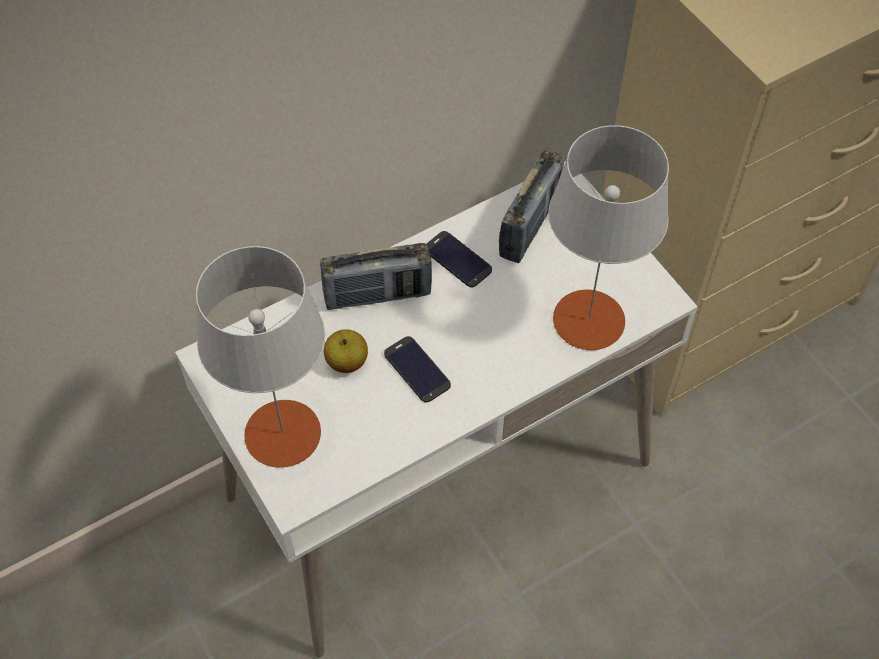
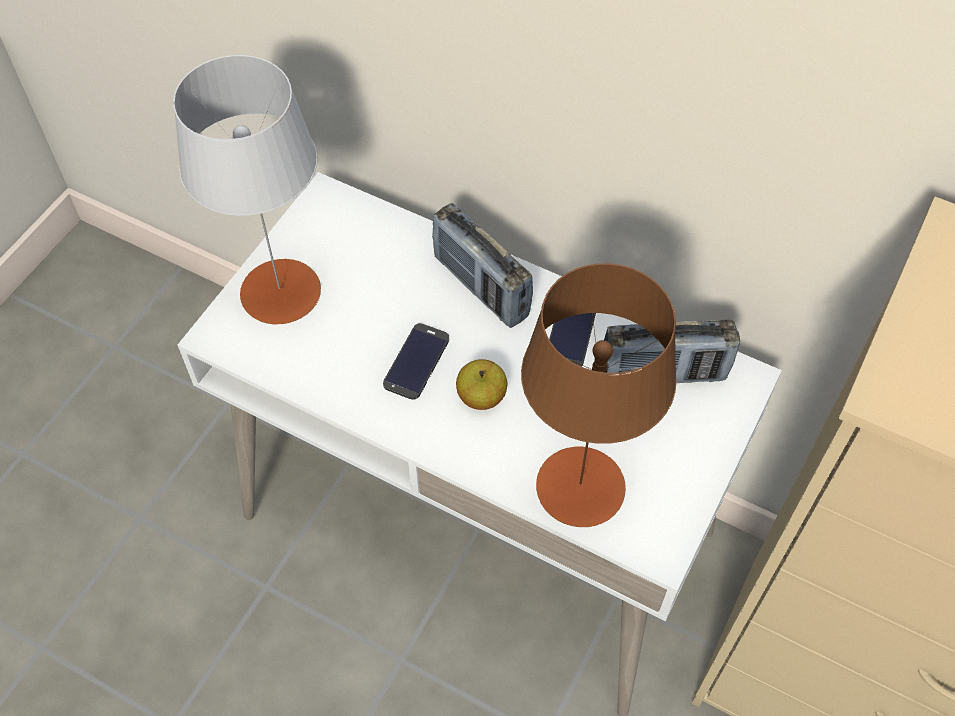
camera: 60 degrees right, 0 degrees up
apple [324,329,368,373] -> apple moved to [456,359,507,410]
grey table lamp [548,125,669,350] -> brown table lamp [521,263,677,527]

